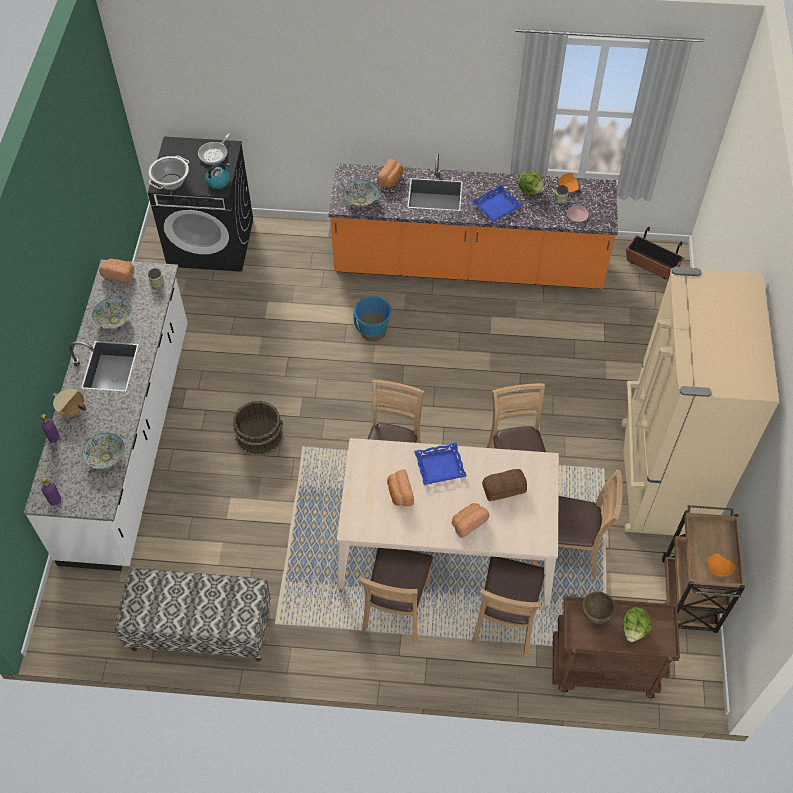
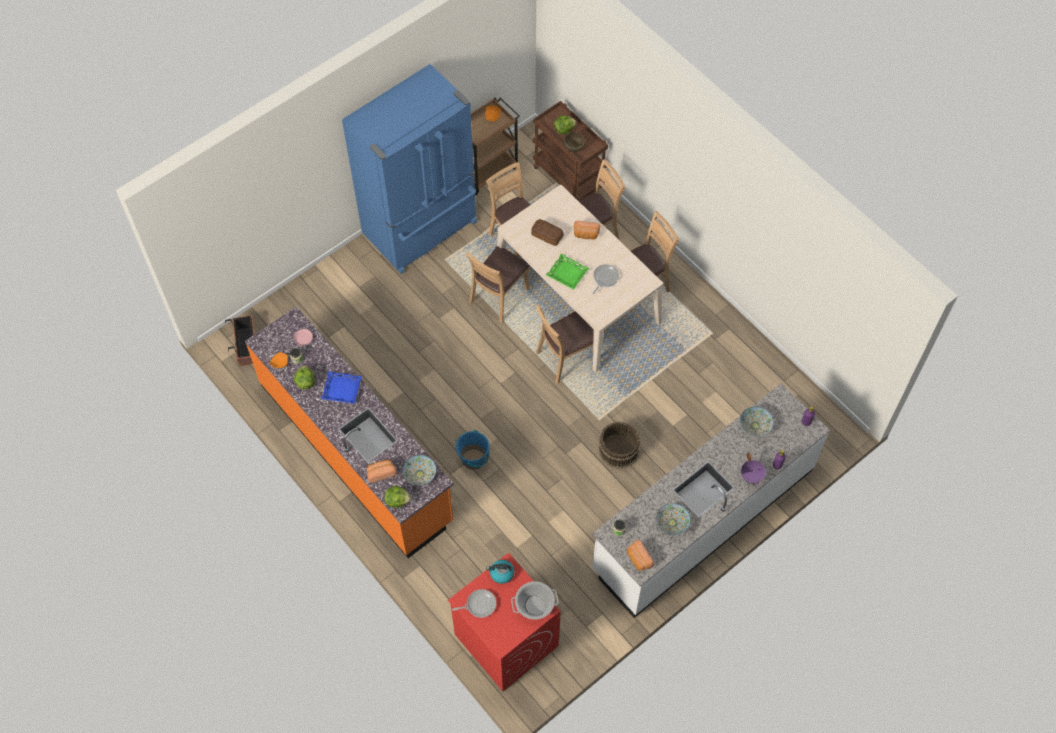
camera: 135 degrees left, 5 degrees up
beige cooking pot [53,389,87,416] -> purple cooking pot [741,453,766,485]
bench [115,568,271,661] -> none
black washing machine [148,137,253,272] -> red washing machine [448,553,561,691]
bread [387,469,414,506] -> frying pan [593,264,619,294]
blue tray [414,443,467,485] -> green tray [546,254,589,290]
beige fridge [621,267,779,536] -> blue fridge [342,64,477,274]
none -> lettuce [384,486,411,508]

